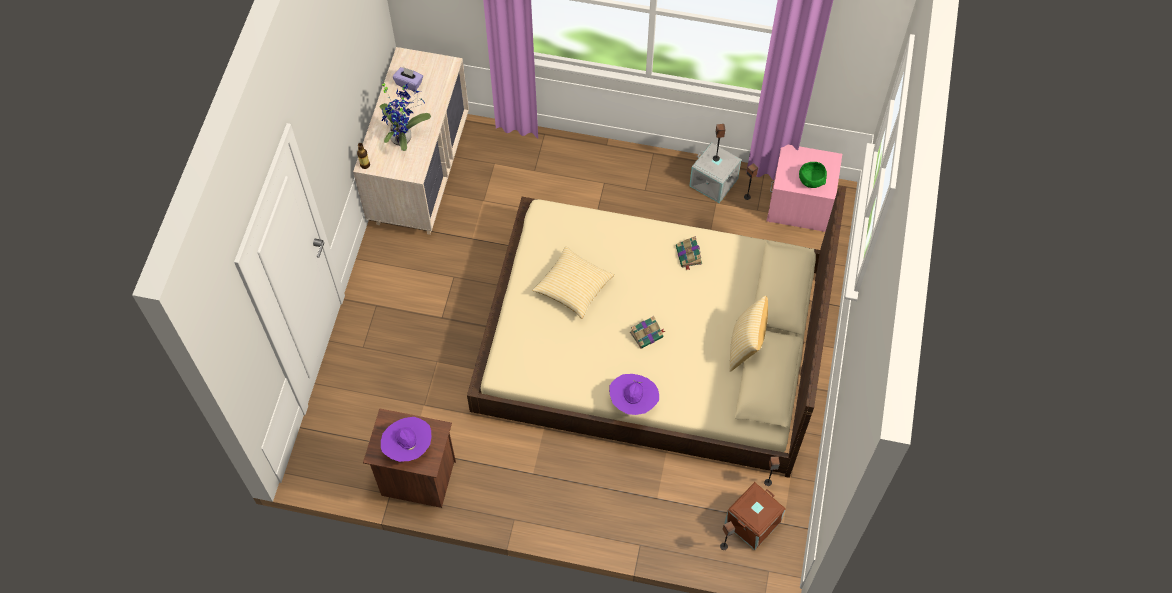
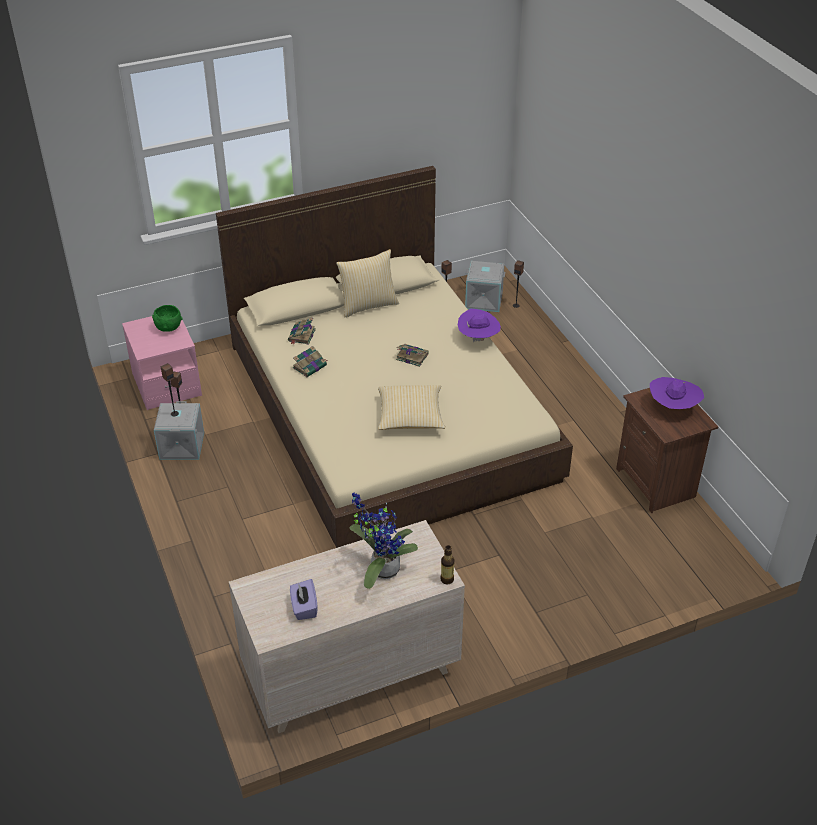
camera: 125 degrees left, 20 degrees down
brown storage box [724,482,786,550] -> grey storage box [465,261,505,312]
none -> book [288,318,316,345]

